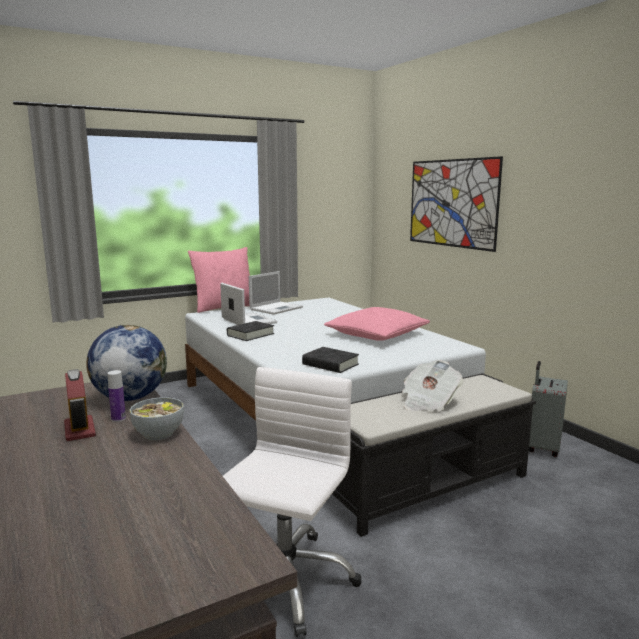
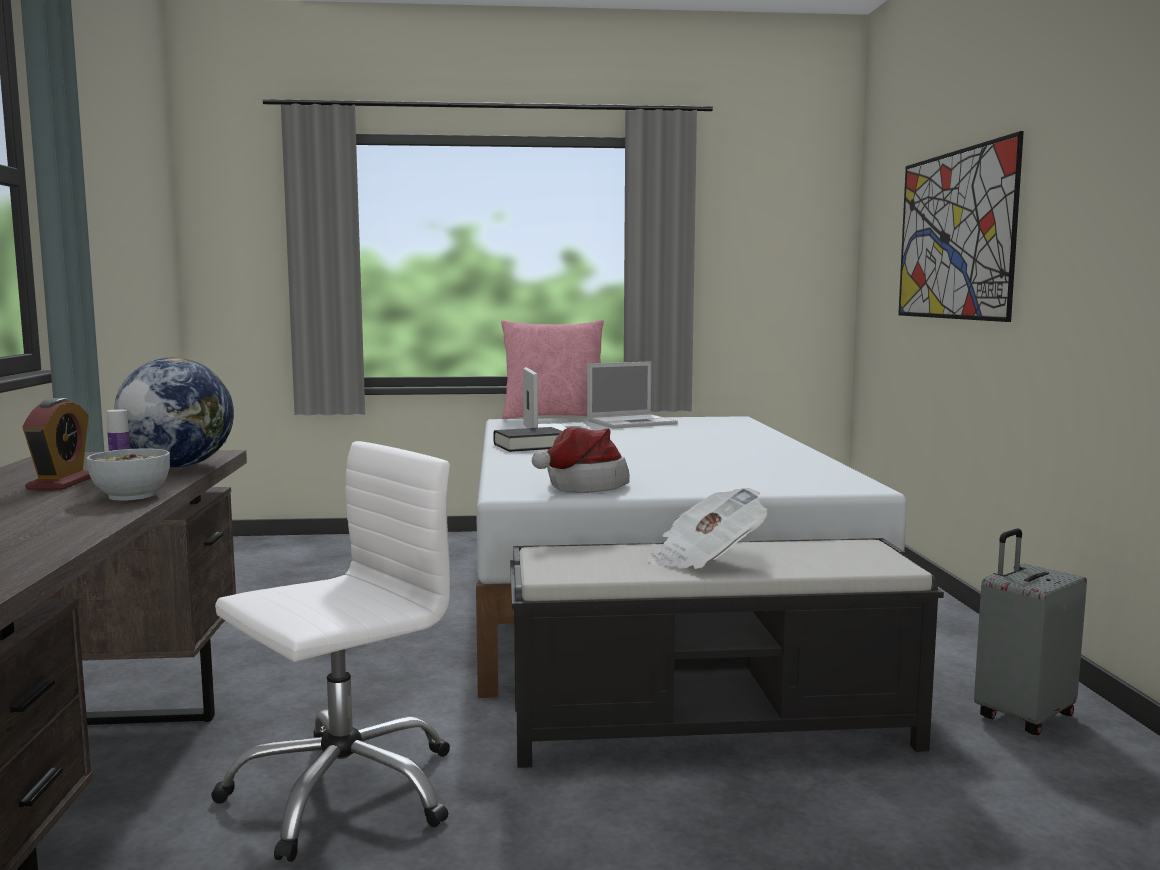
camera: 25 degrees right, 5 degrees down
black book [302,347,359,373] -> hat [532,427,630,493]
pink pillow [324,307,430,341] -> none

